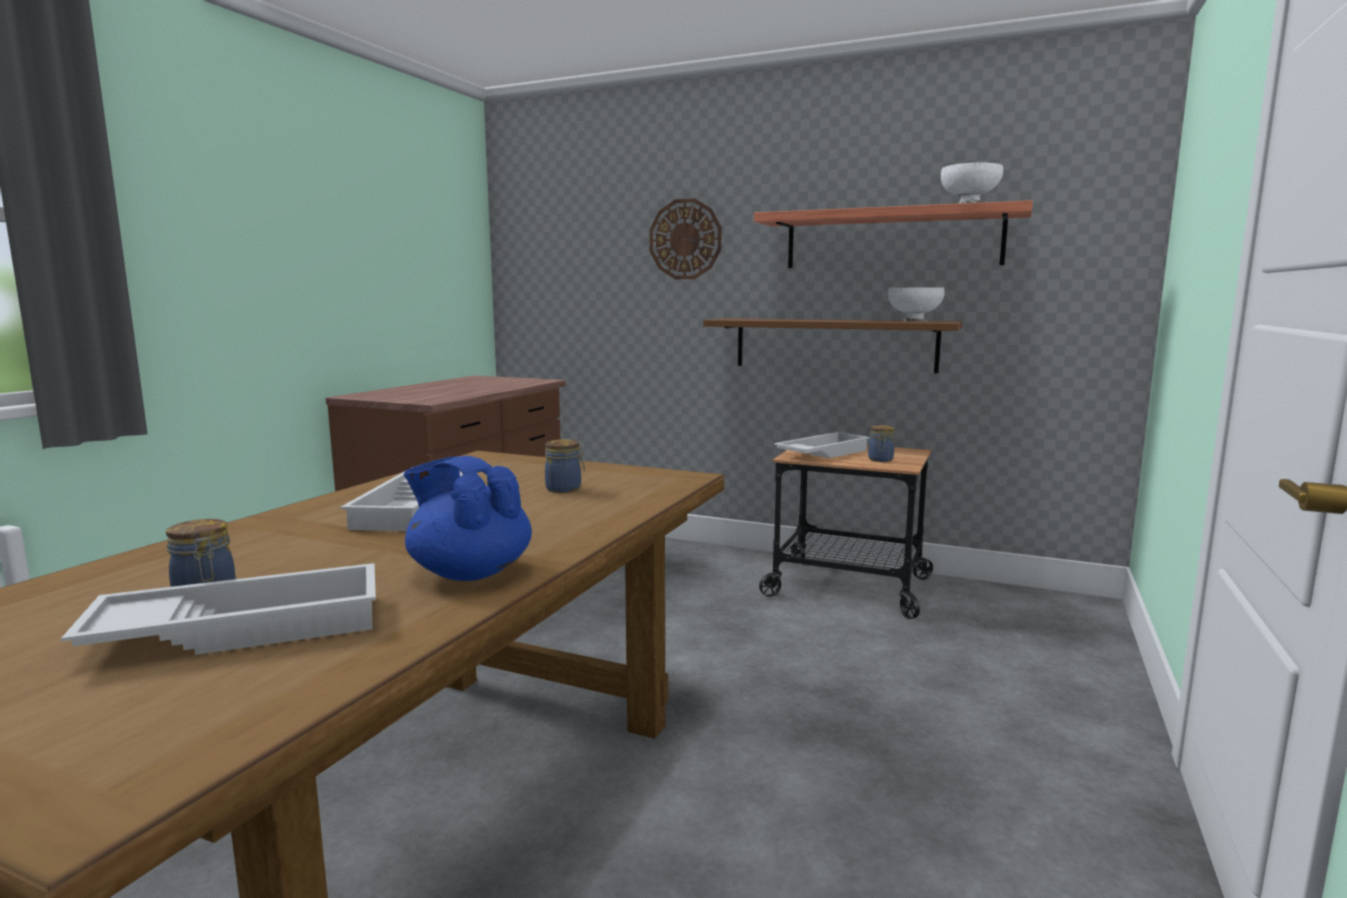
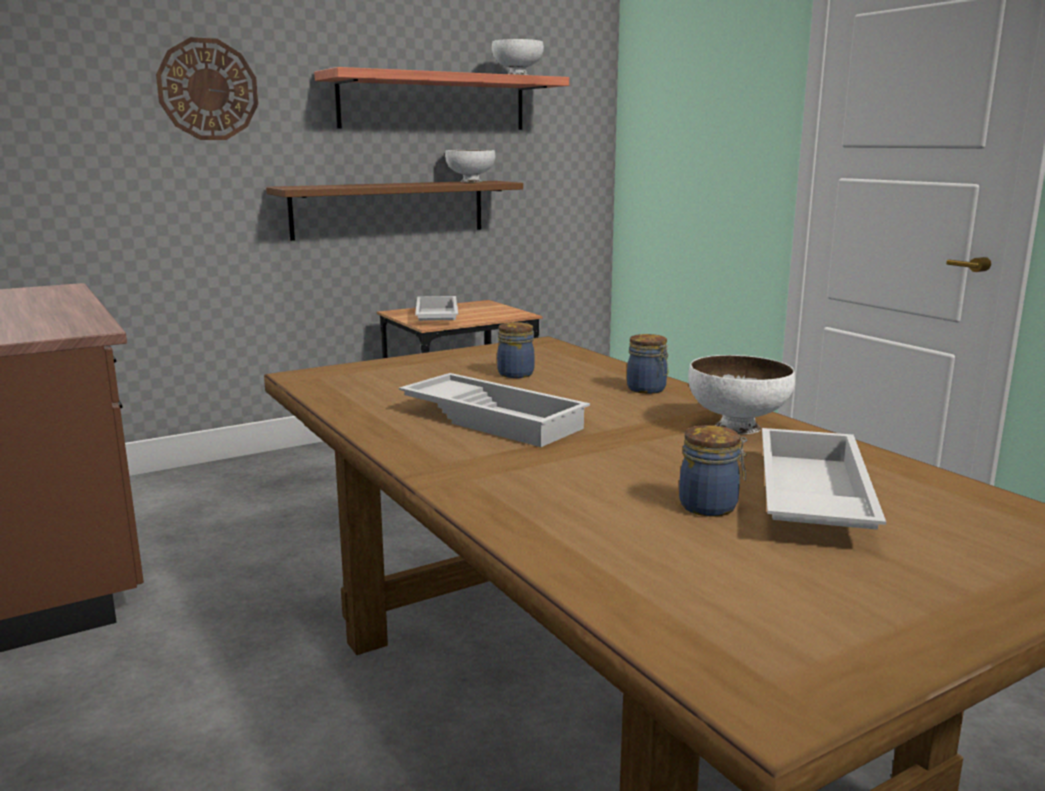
camera: 55 degrees left, 5 degrees up
blue teapot [403,456,532,581] -> white bowl [688,355,795,434]
jar [868,425,894,462] -> jar moved to [627,334,669,394]

